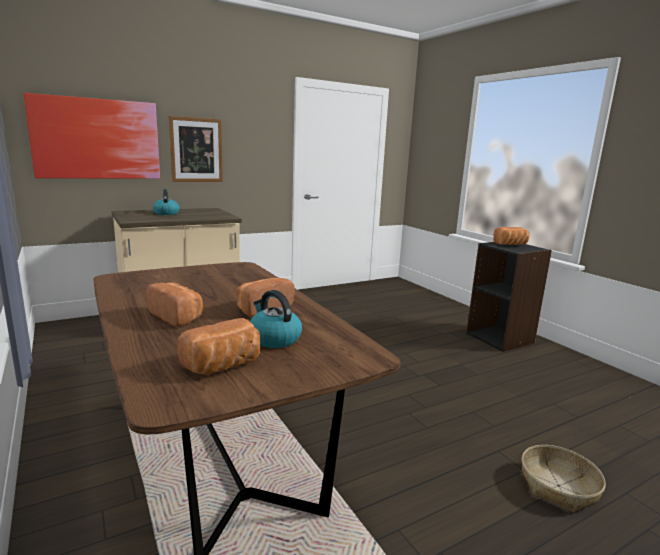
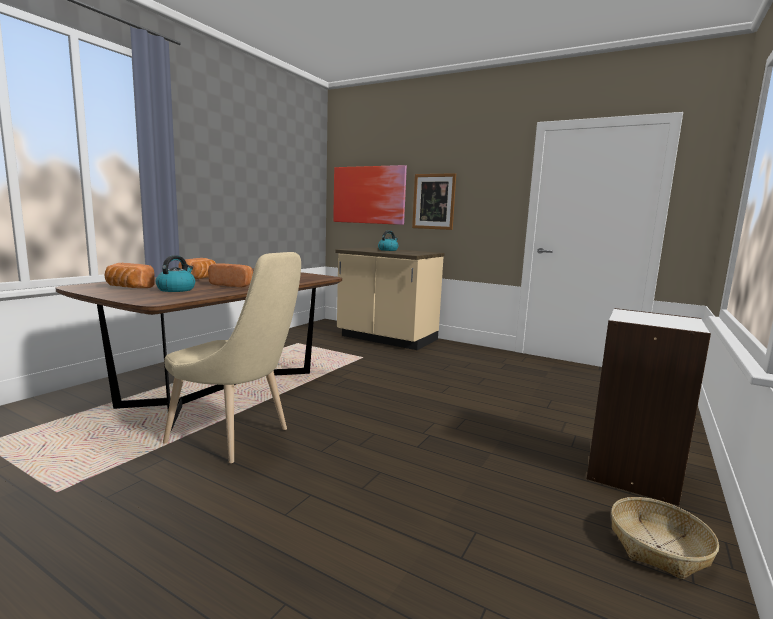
camera: 60 degrees right, 5 degrees down
black bookcase [466,242,552,352] -> white bookcase [587,308,711,506]
bread [493,227,529,245] -> none
basket [521,445,606,512] -> basket moved to [611,497,719,580]
none -> beige chair [163,252,301,463]

